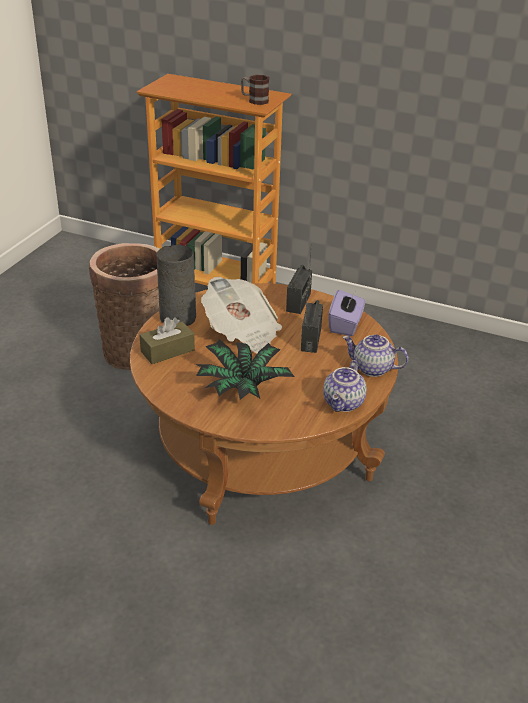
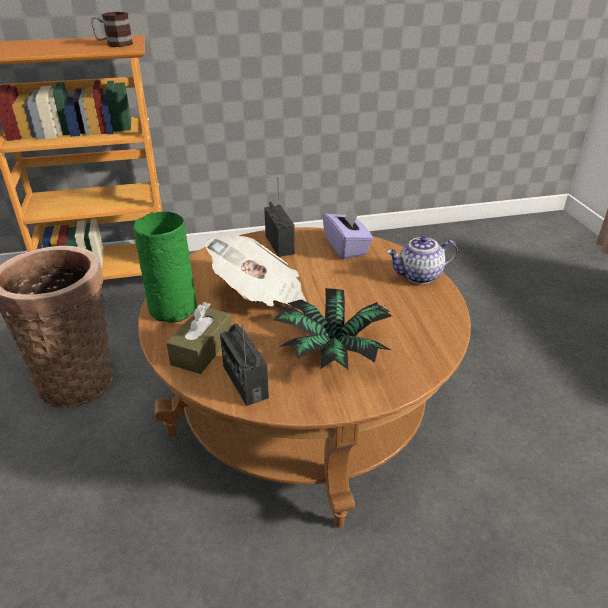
camera: 35 degrees left, 0 degrees up
grey vase [157,244,196,326] -> green vase [133,211,197,323]
radio [301,300,323,353] -> radio moved to [220,324,269,406]
teapot [323,360,367,412] -> none

